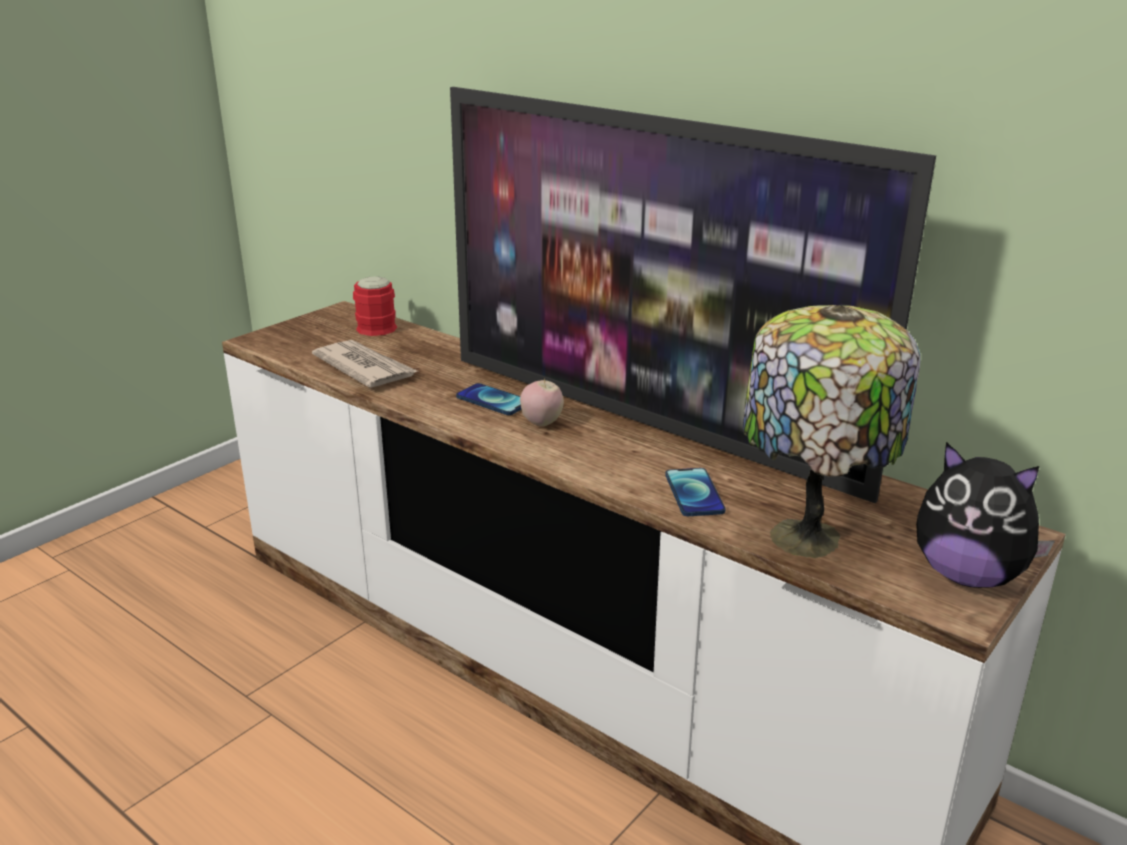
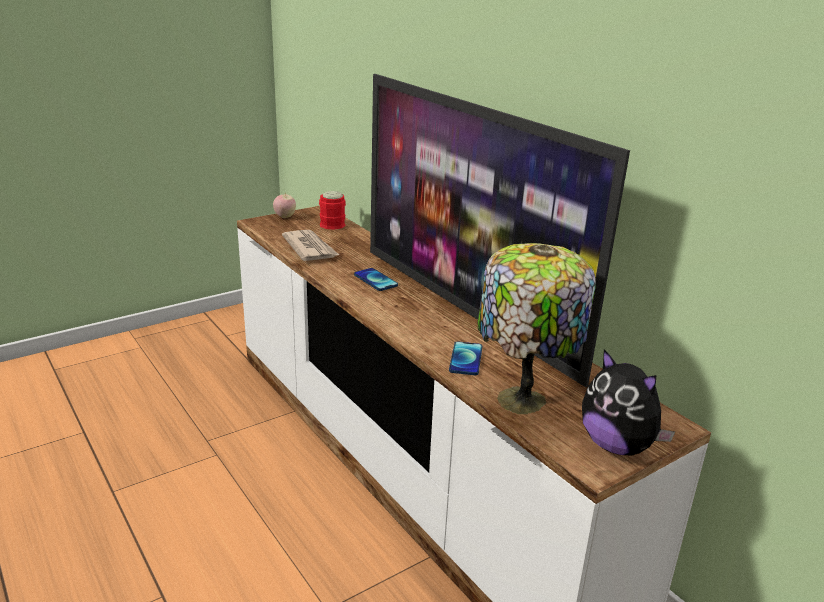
camera: 15 degrees right, 0 degrees up
apple [520,378,564,426] -> apple moved to [273,193,296,218]

